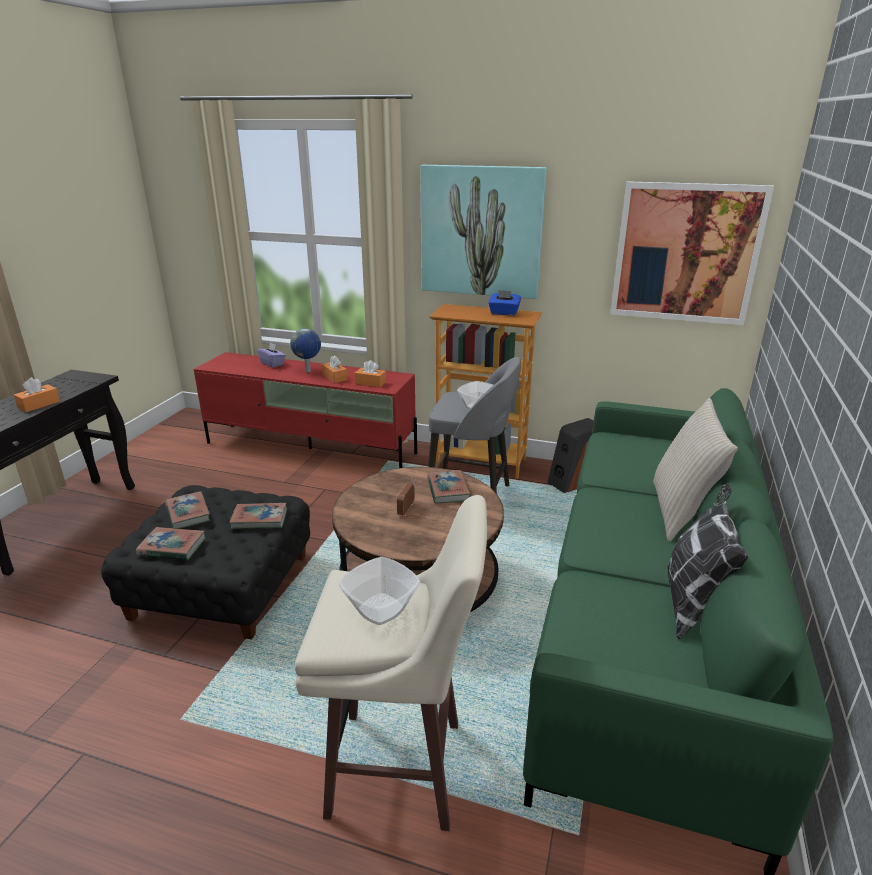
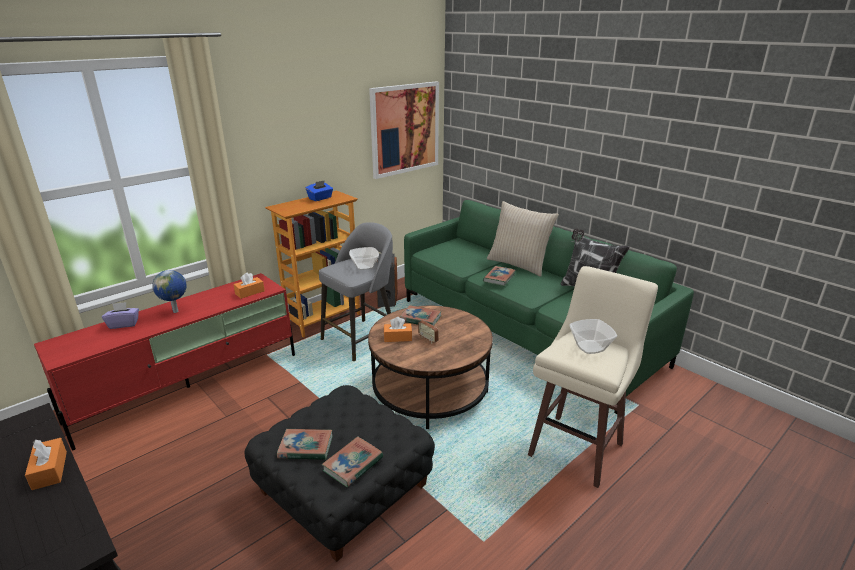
camera: 60 degrees left, 0 degrees up
book [229,503,287,529] -> book moved to [483,266,516,286]
orange tissue box [322,355,348,383] -> orange tissue box moved to [384,317,412,342]
picture [420,165,547,299] -> none

